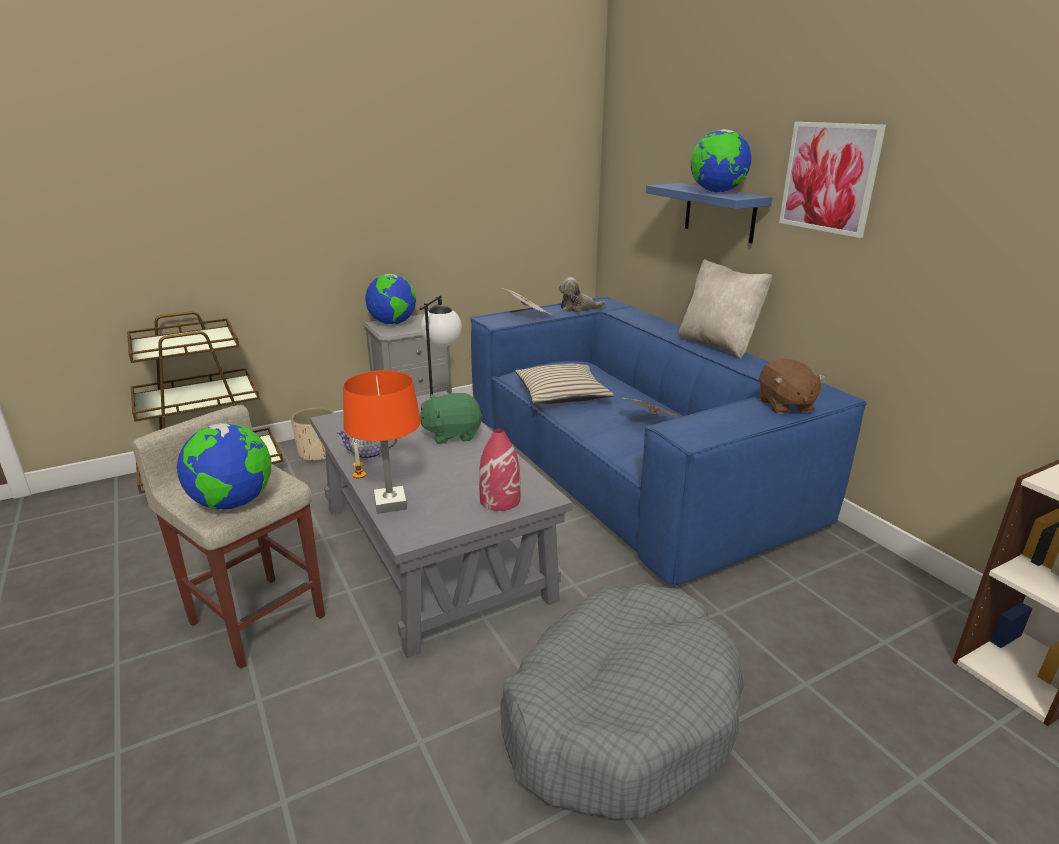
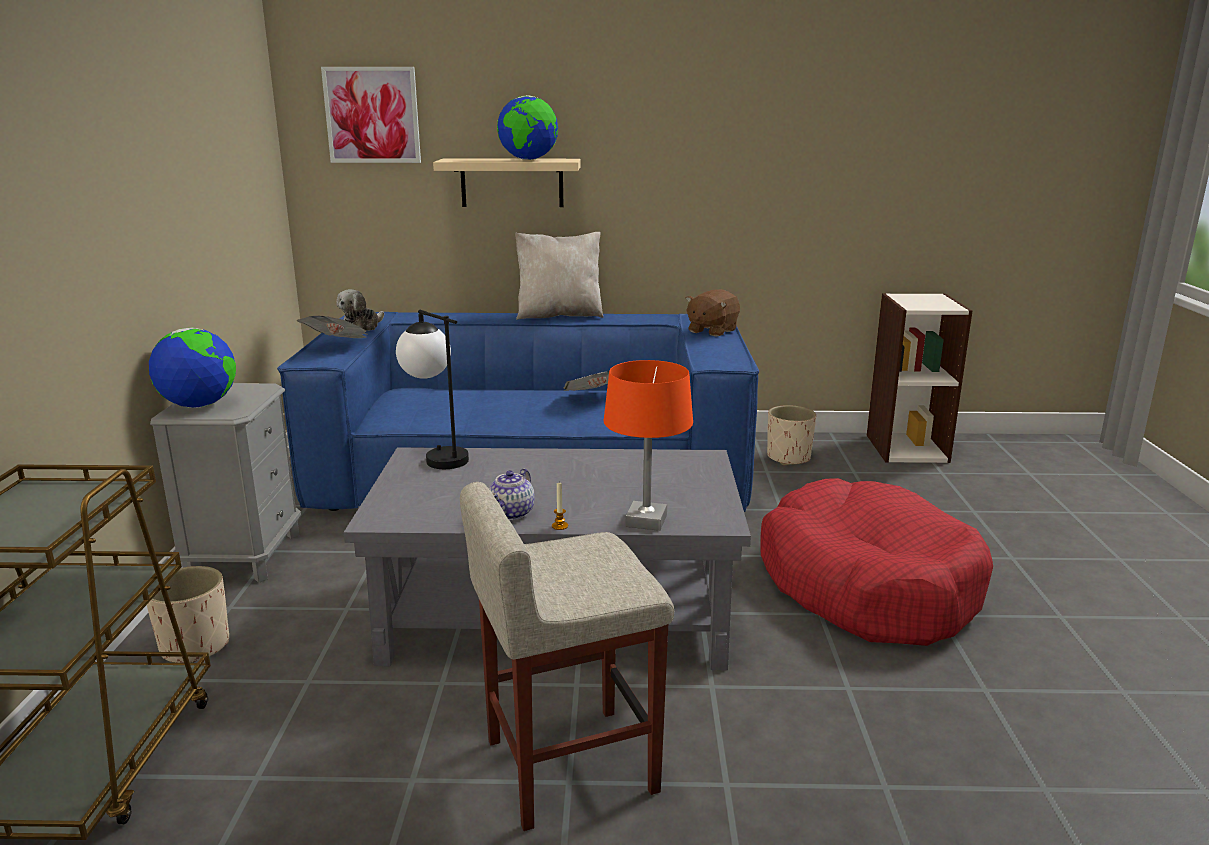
camera: 60 degrees left, 5 degrees down
globe [177,423,271,510] -> none
green plush toy [420,393,482,444] -> none
red vase [479,429,520,511] -> none
grey dog bed [500,583,744,819] -> red dog bed [760,478,993,646]
beige pillow [515,364,614,404] -> none
blue shelf [646,183,772,244] -> beige shelf [433,158,581,207]
brown plush toy [759,358,826,414] -> brown plush toy turned 105 degrees clockwise [685,289,740,337]
picture [779,122,886,238] -> picture moved to [321,67,421,163]
none -> beige planter [767,405,816,465]

